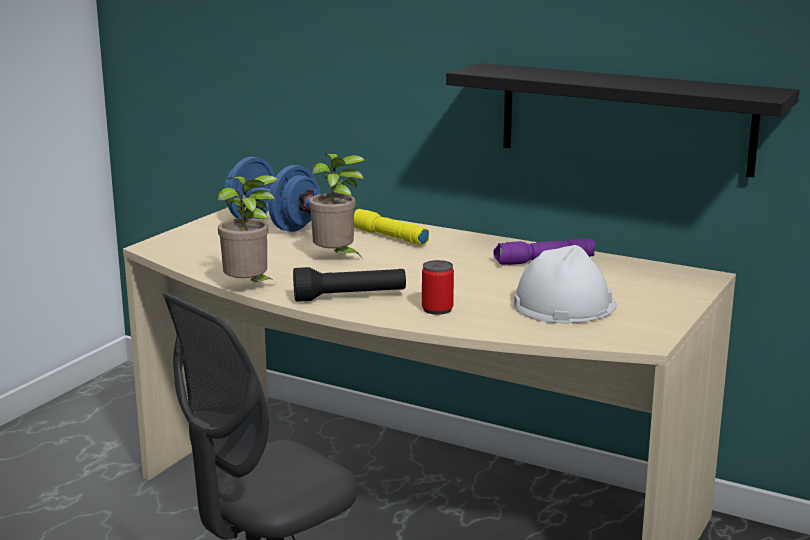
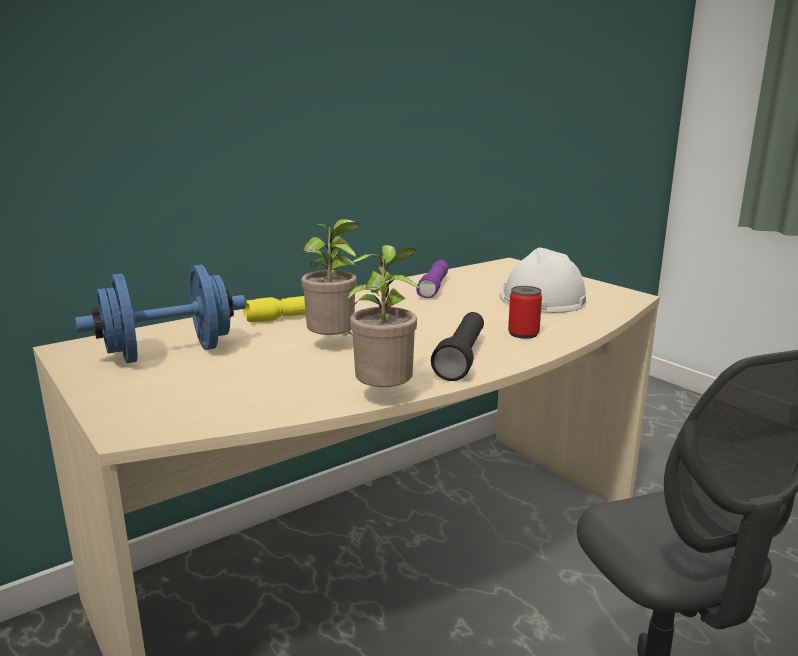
camera: 65 degrees left, 0 degrees up
black shelf [446,63,799,178] -> none

